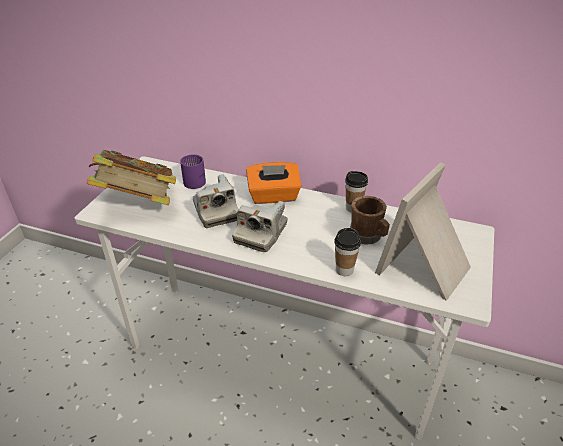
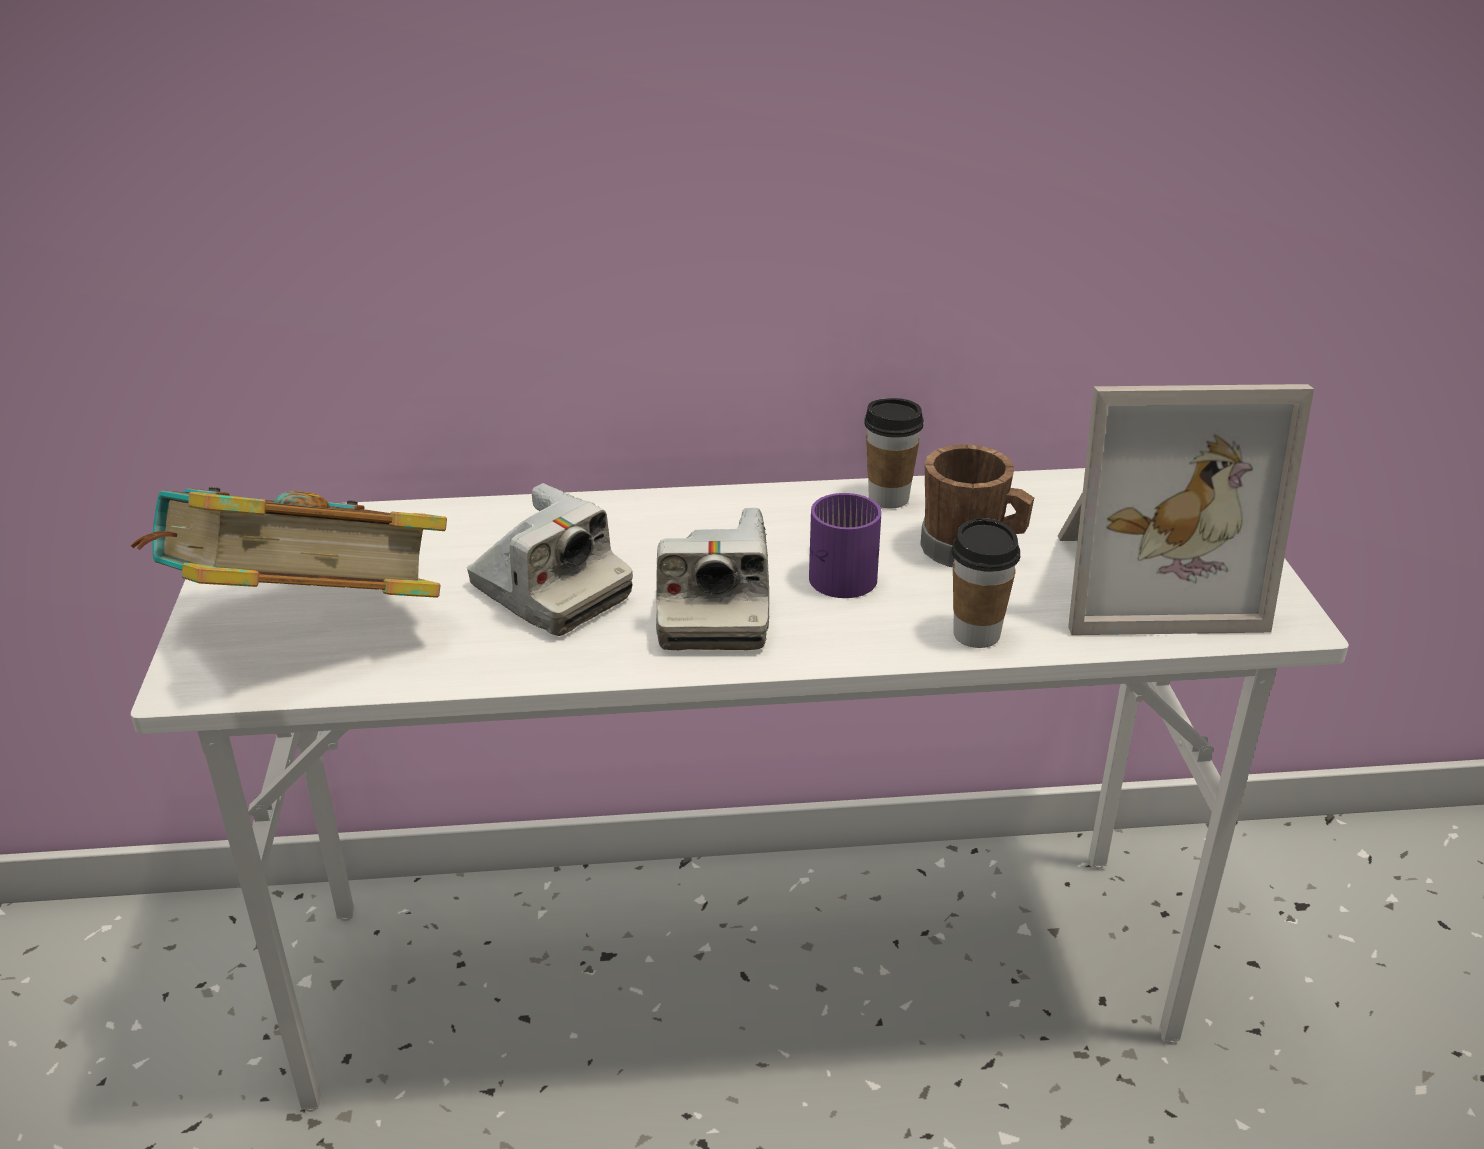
camera: 25 degrees left, 5 degrees down
purple mug [180,154,206,189] -> purple mug moved to [809,493,882,598]
orange tissue box [246,162,302,204] -> none
picture frame [375,162,471,301] -> picture frame turned 105 degrees counterclockwise [1058,384,1314,635]

